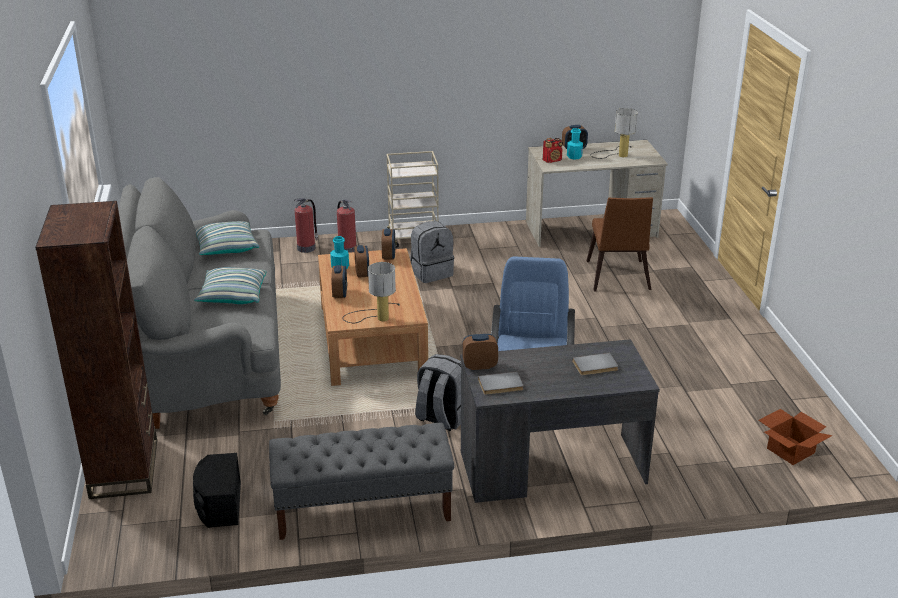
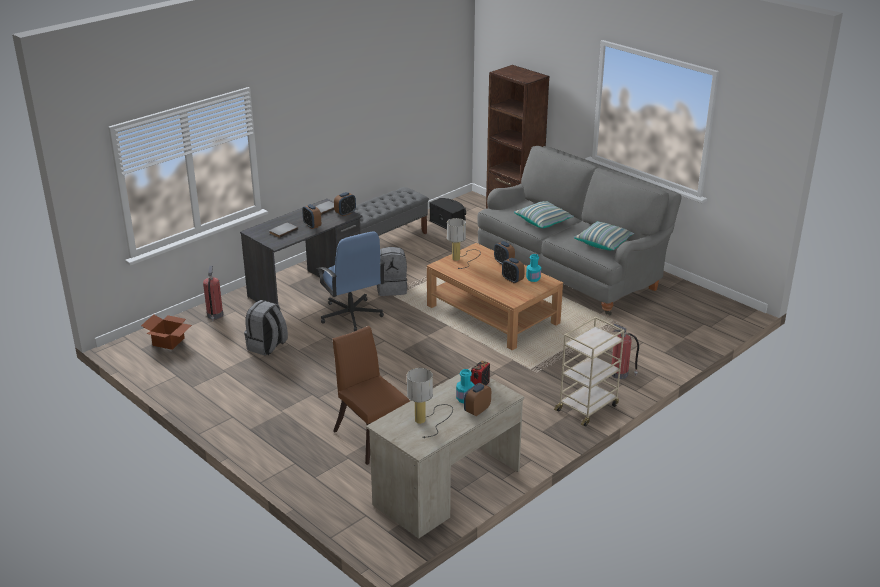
camera: 145 degrees right, 0 degrees up
fire extinguisher [294,198,318,253] -> fire extinguisher moved to [203,266,223,321]
alarm clock [382,228,395,260] -> alarm clock moved to [302,204,321,229]
grey backpack [410,221,454,283] -> grey backpack moved to [244,300,288,356]

